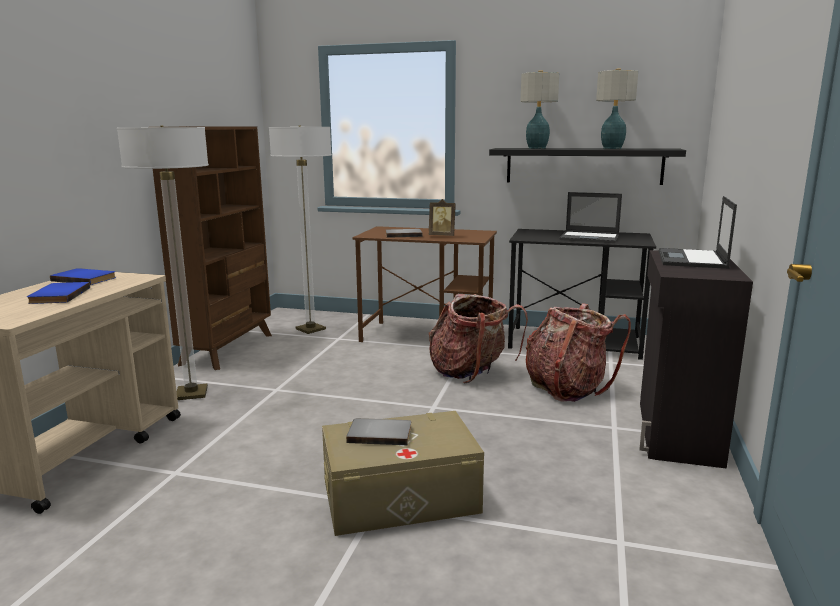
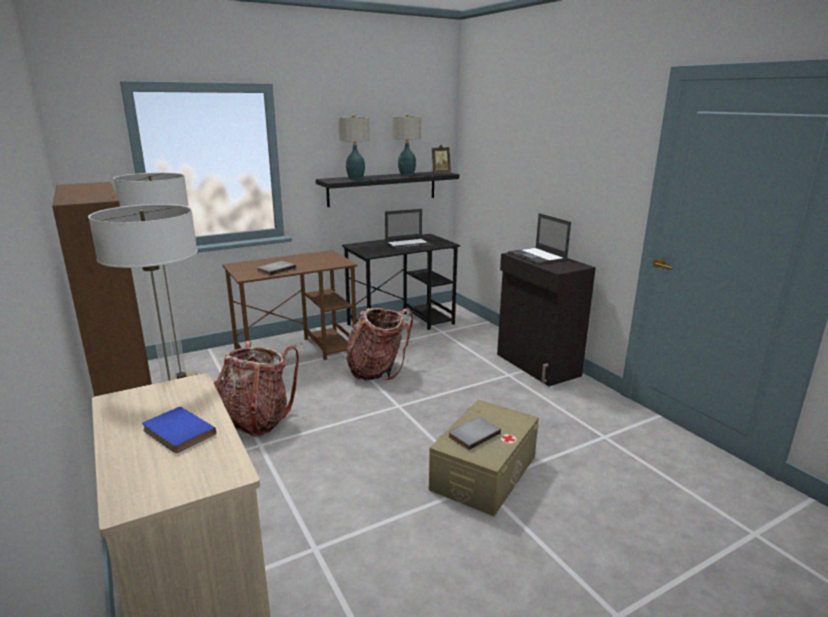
camera: 45 degrees left, 5 degrees up
blue book [50,268,116,285] -> none
picture frame [429,199,456,236] -> picture frame moved to [431,145,451,174]
backpack [526,303,631,402] -> backpack moved to [214,341,299,437]

